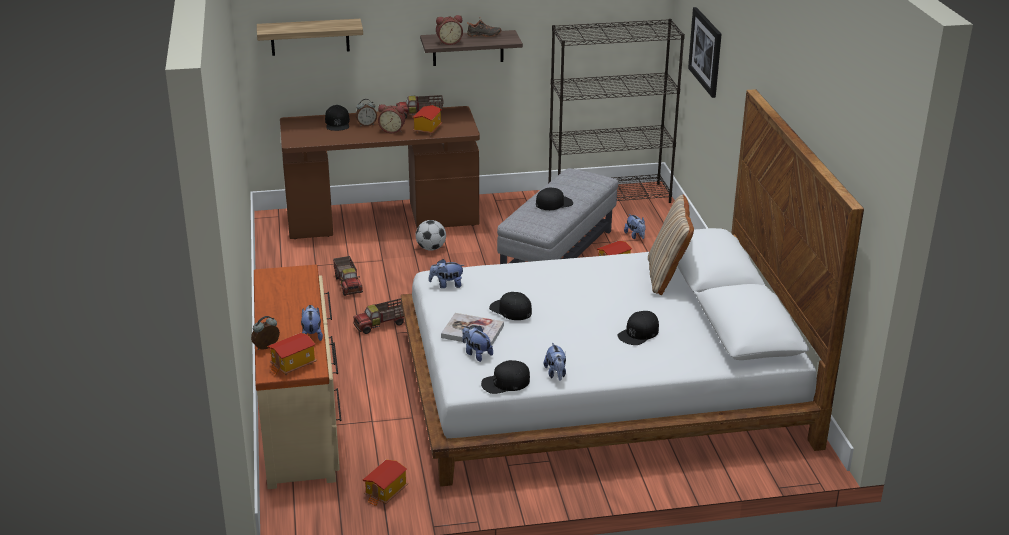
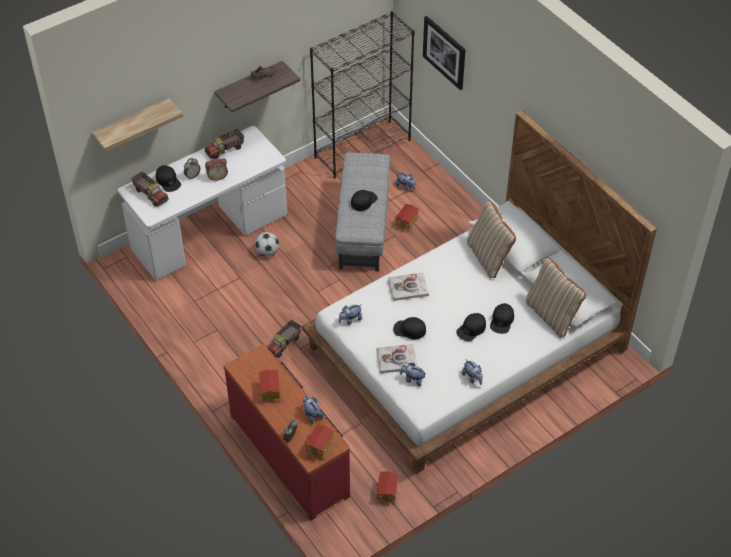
camera: 25 degrees left, 20 degrees up
beige dresser [254,264,342,489] -> red dresser [223,344,350,521]
brown desk [280,106,480,239] -> white desk [118,126,287,280]
toy truck [333,256,363,296] -> toy truck moved to [131,171,169,207]
toy house [413,105,442,135] -> toy house moved to [259,369,281,402]
alarm clock [436,15,463,45] -> none
black cap [481,360,530,394] -> black cap moved to [456,313,486,341]
none -> book [388,272,429,301]
none -> beige pillow [526,257,586,337]

